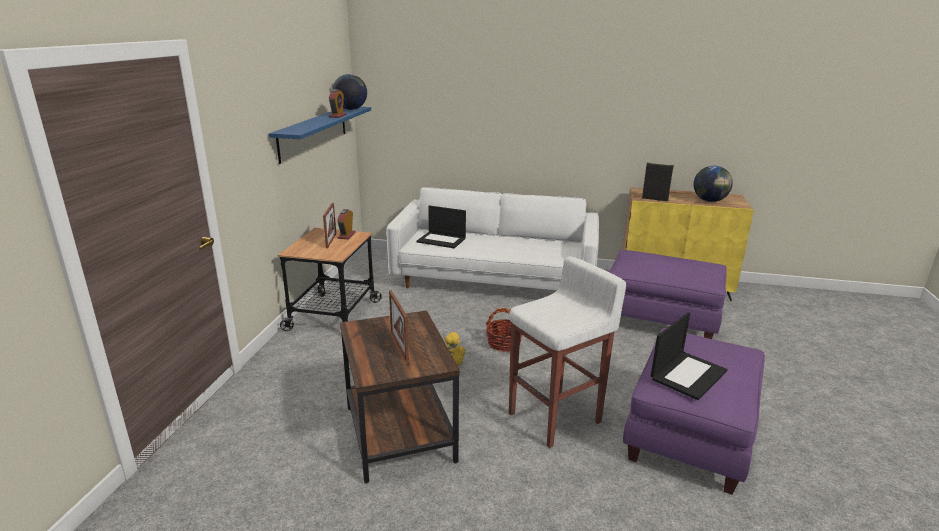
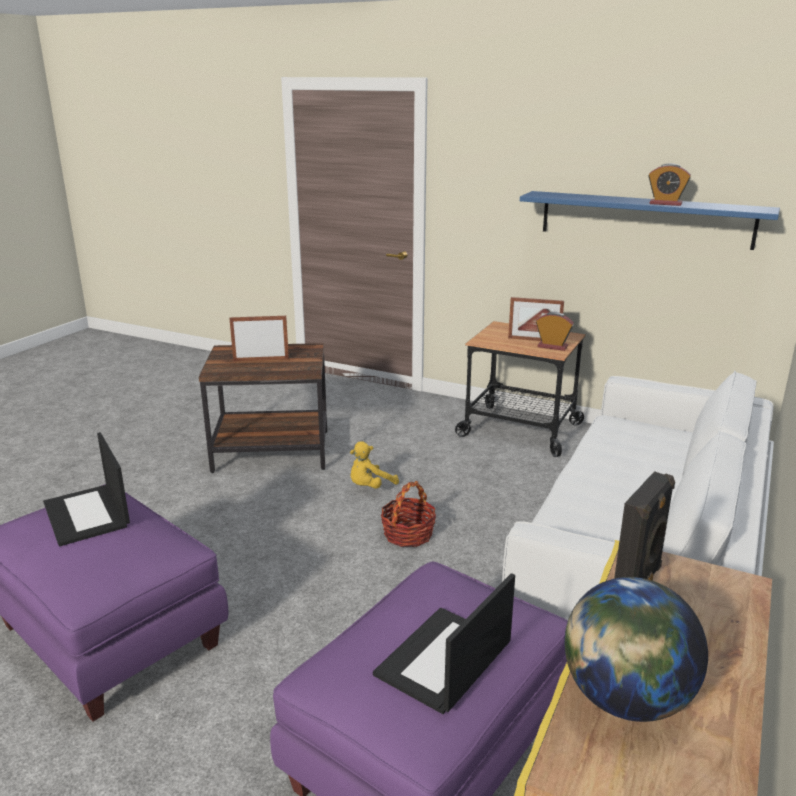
camera: 105 degrees right, 0 degrees up
globe [332,74,367,110] -> none
laptop [416,205,466,248] -> laptop moved to [373,573,515,714]
white stool [509,256,627,448] -> none

